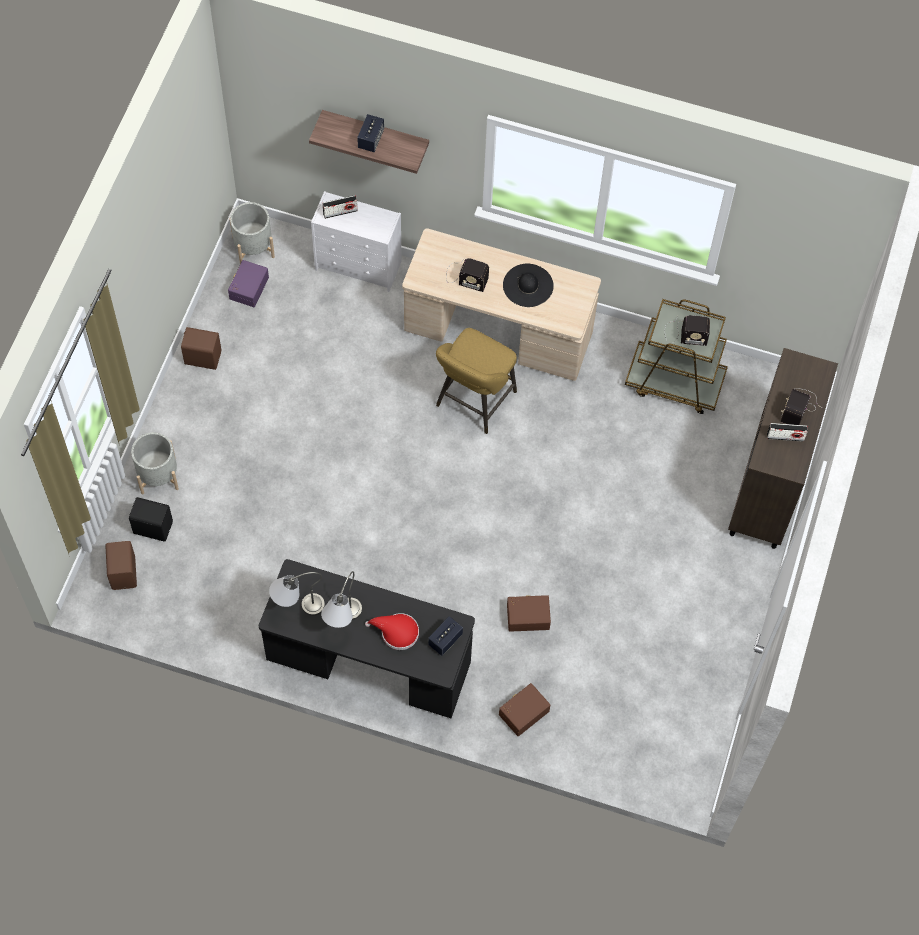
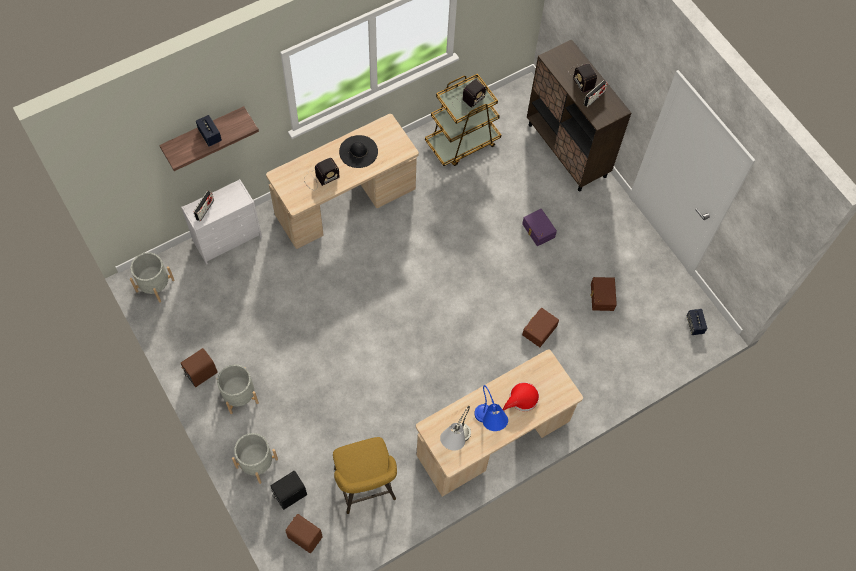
camera: 50 degrees left, 0 degrees up
purple storage box [228,260,269,307] -> purple storage box moved to [522,209,557,246]
black desk [259,559,475,718] -> beige desk [416,349,583,497]
grey table lamp [321,571,362,628] -> blue table lamp [474,385,508,431]
speaker [428,616,463,656] -> speaker moved to [686,309,707,335]
yellow stool [436,328,517,434] -> yellow stool moved to [333,437,397,514]
brown storage box [499,683,550,736] -> brown storage box moved to [590,277,617,311]
none -> grey planter [217,364,259,414]

